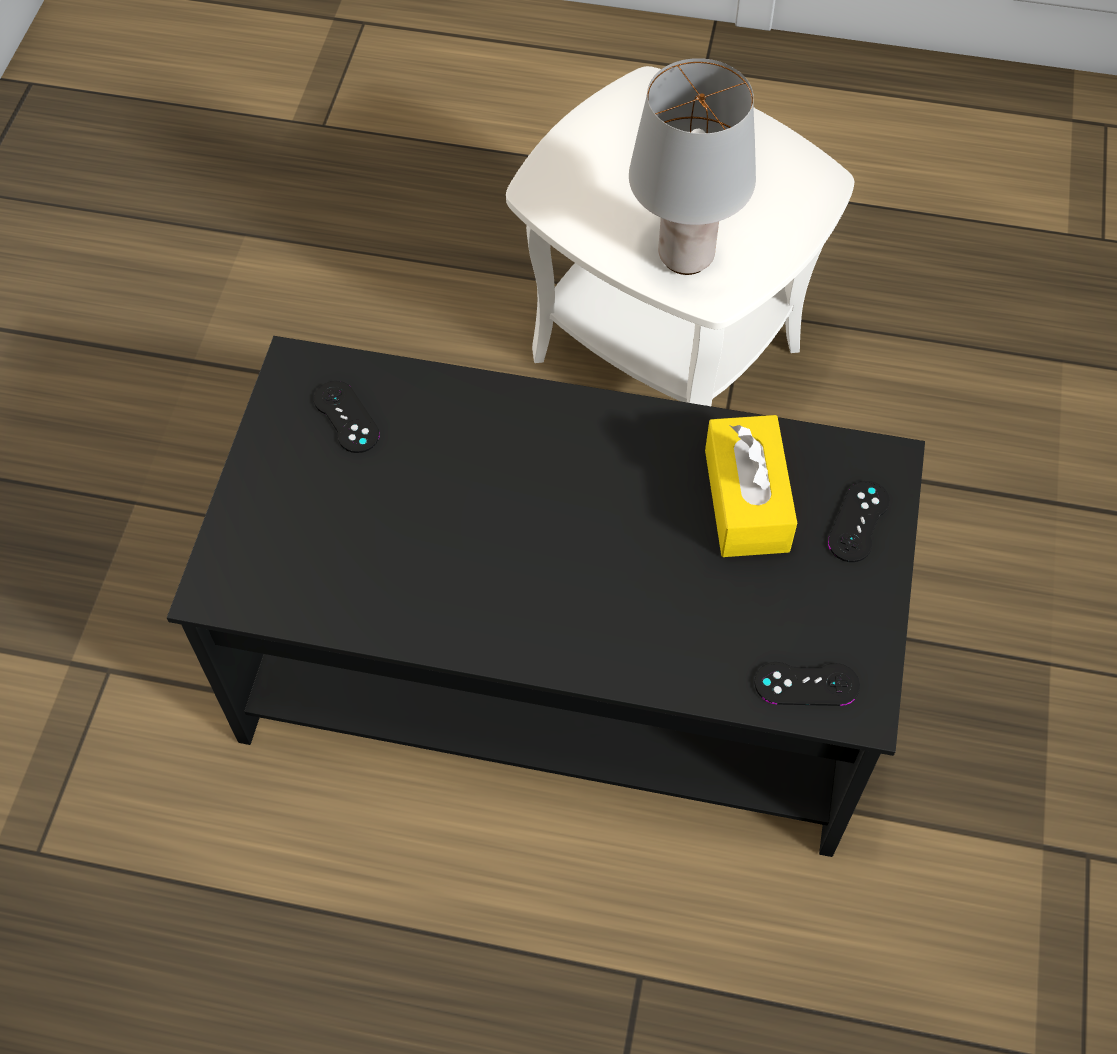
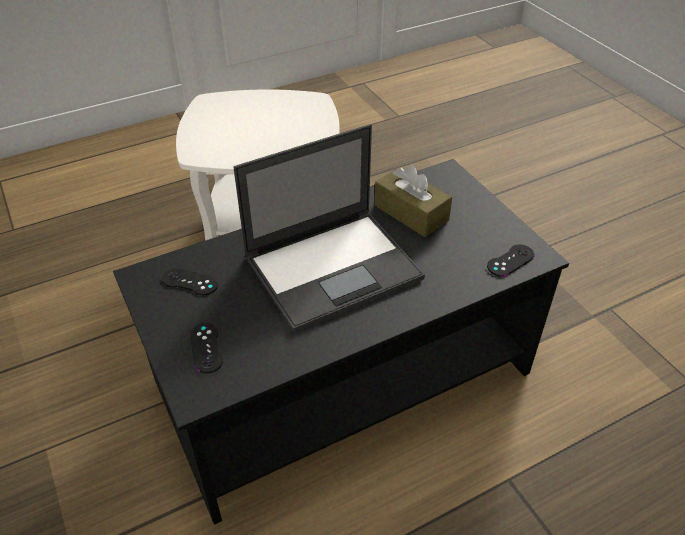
camera: 40 degrees left, 15 degrees down
grey table lamp [629,58,756,275] -> none
yellow tissue box [705,415,797,557] -> brown tissue box [374,165,452,237]
black game controller [828,481,890,562] -> black game controller moved to [190,323,223,373]
none -> laptop [233,124,425,333]

